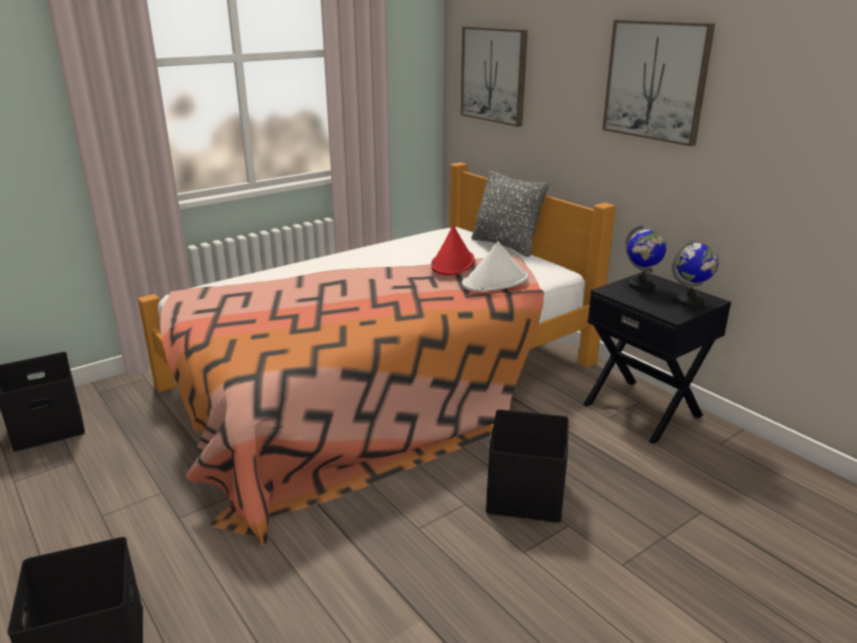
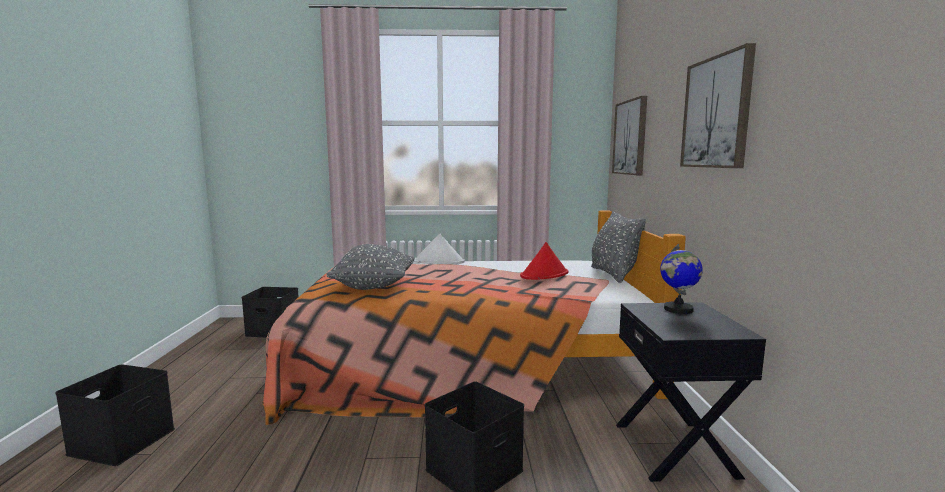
camera: 35 degrees right, 15 degrees down
white hat [462,241,528,291] -> white hat moved to [414,234,465,264]
globe [672,239,718,307] -> none
none -> grey pillow [326,244,415,290]

